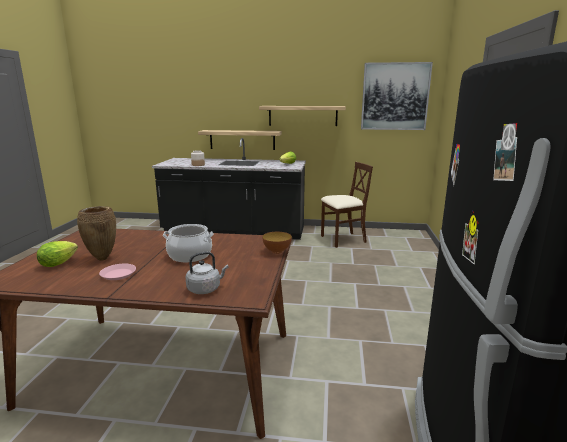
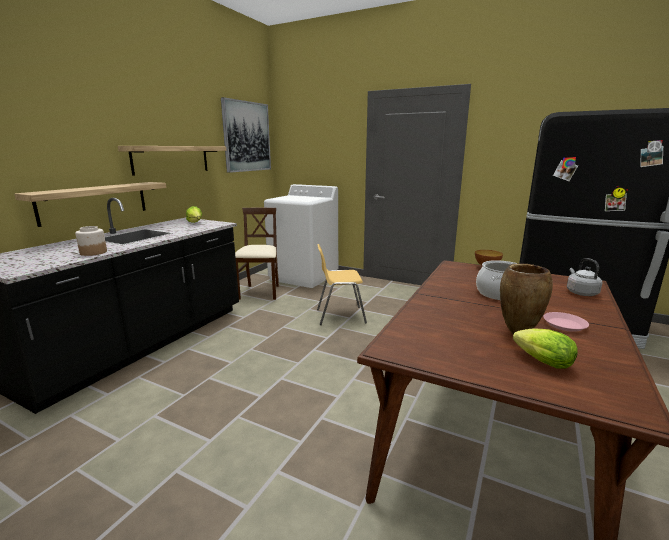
camera: 70 degrees left, 0 degrees up
none -> white washing machine [264,184,338,288]
none -> yellow chair [317,244,367,325]

